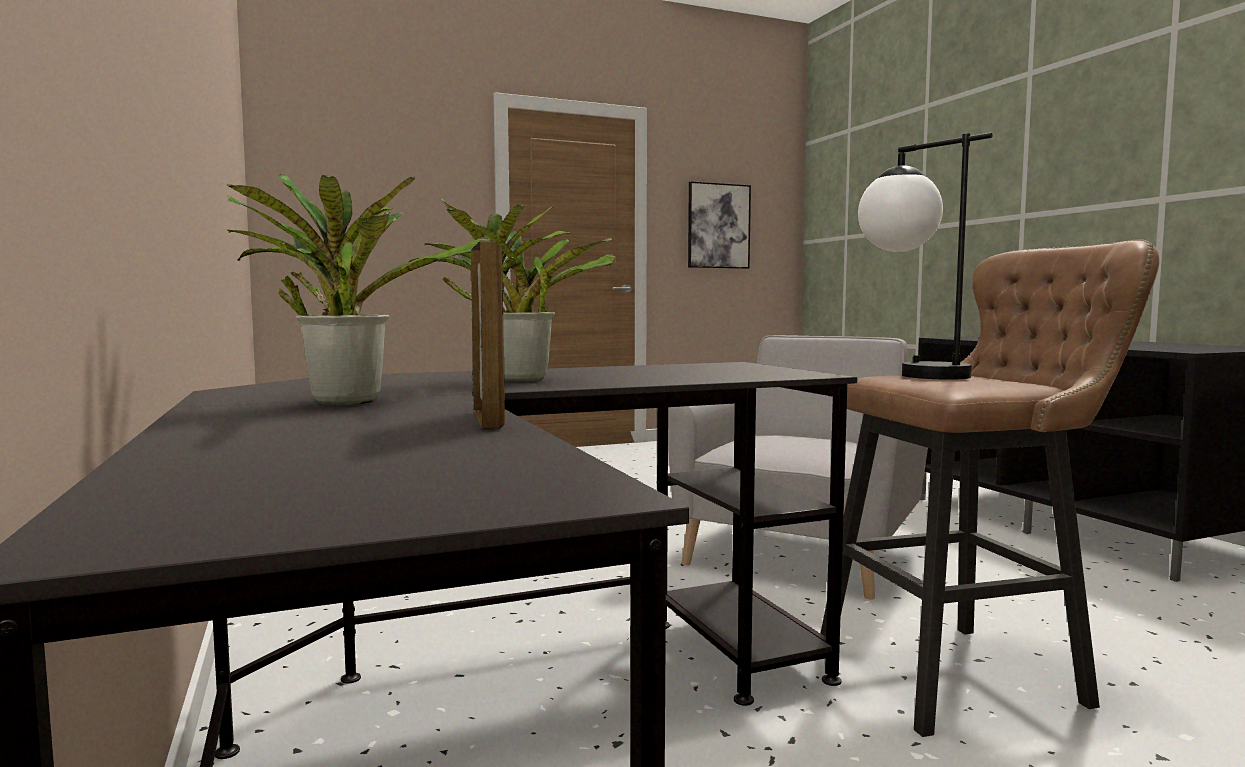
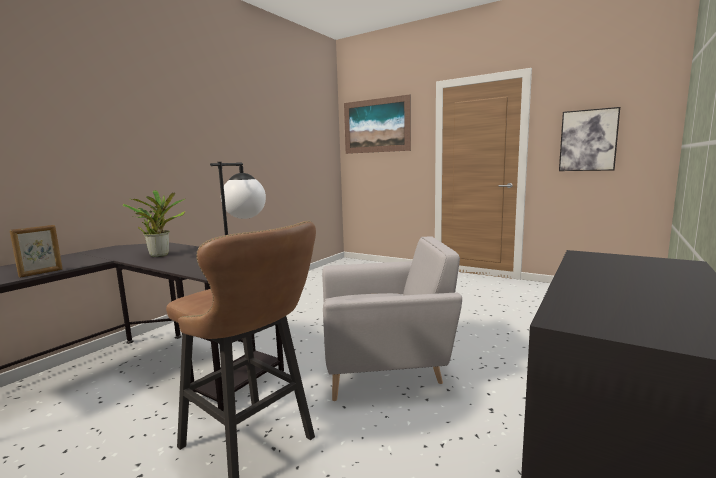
camera: 55 degrees right, 5 degrees up
potted plant [227,174,490,406] -> none
none -> picture [344,94,411,154]

